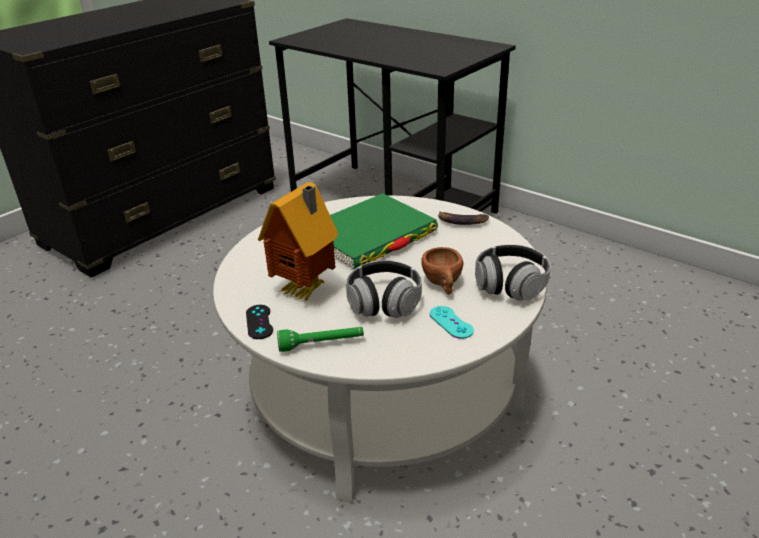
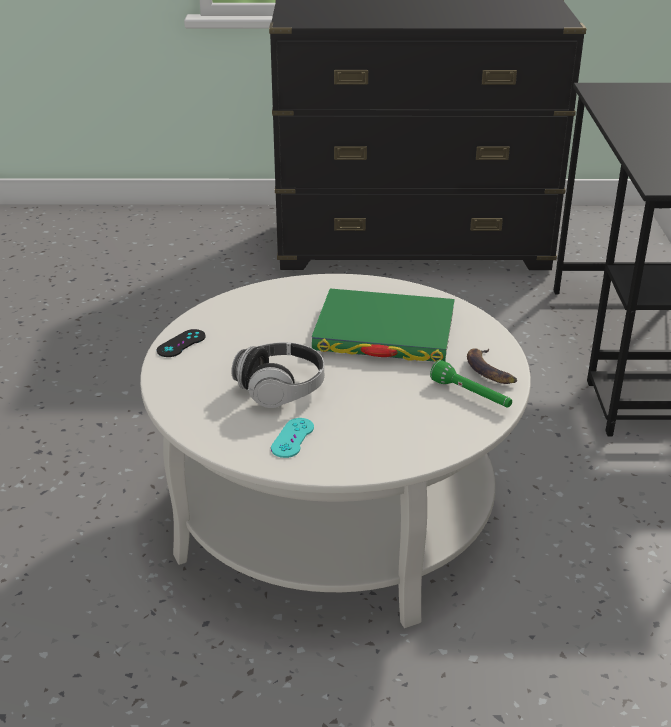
camera: 50 degrees right, 0 degrees up
toy house [258,182,339,302] -> none
green flashlight [277,327,364,352] -> green flashlight moved to [430,360,512,407]
brown cup [421,247,463,294] -> none
headphones [475,245,551,301] -> none

